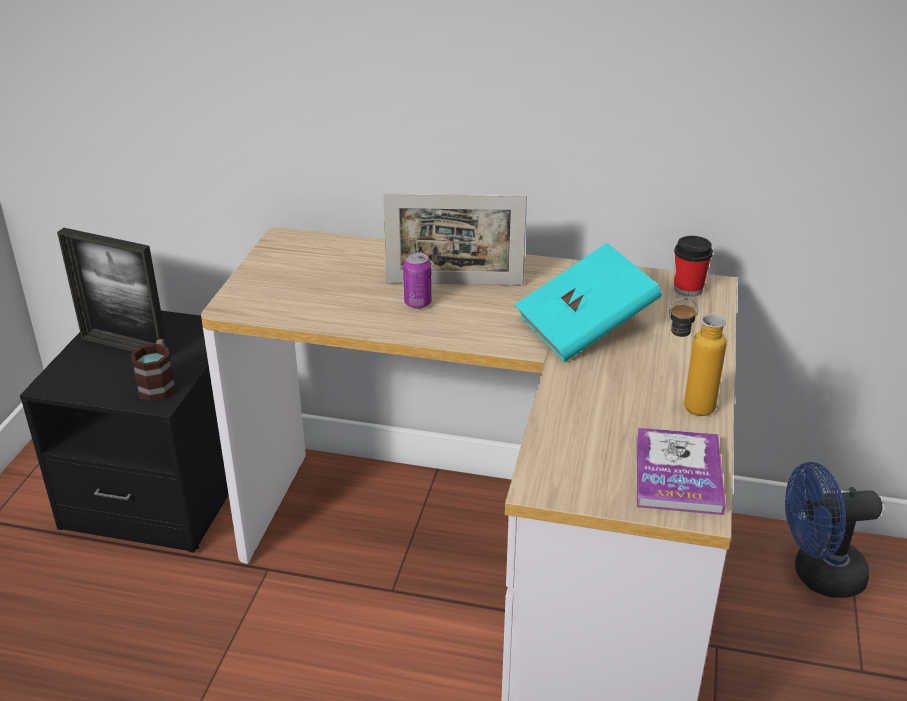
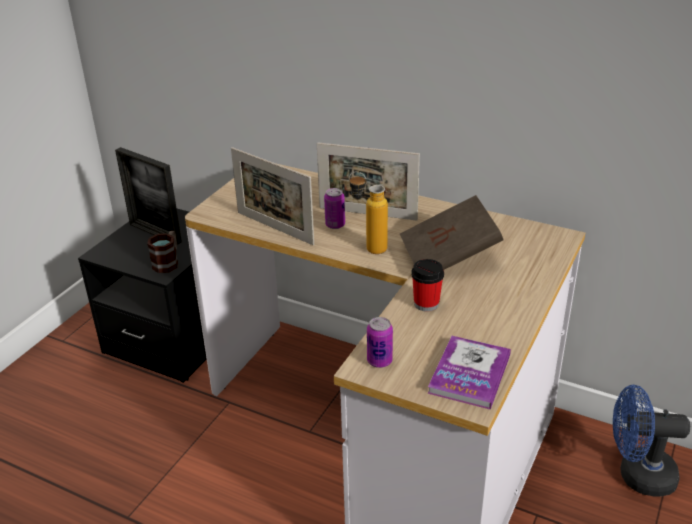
camera: 15 degrees right, 0 degrees up
turquoise book [515,243,662,362] -> brown book [400,195,504,270]
bottle [669,298,727,416] -> bottle moved to [349,171,388,254]
cup [674,236,713,297] -> cup moved to [411,259,444,312]
none -> picture frame [231,147,314,245]
none -> can [367,317,393,368]

